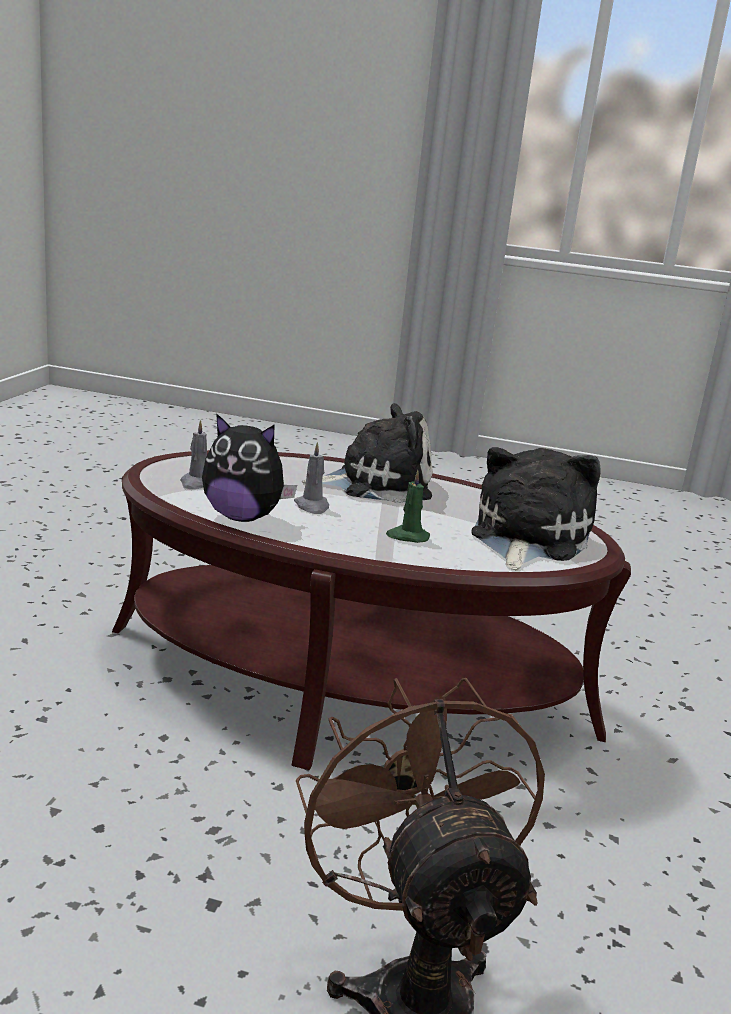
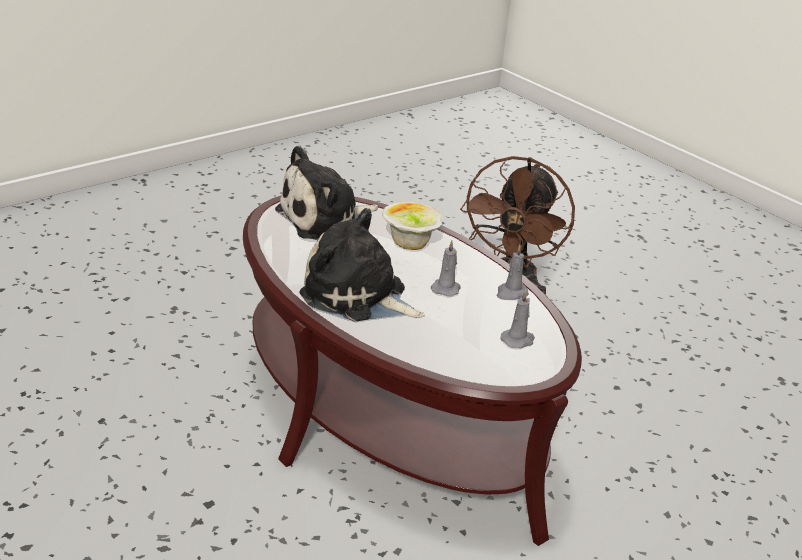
camera: 145 degrees left, 10 degrees up
plush toy [202,413,297,522] -> grey candle [497,245,529,300]
green candle [386,470,430,543] -> bowl [382,202,442,250]

